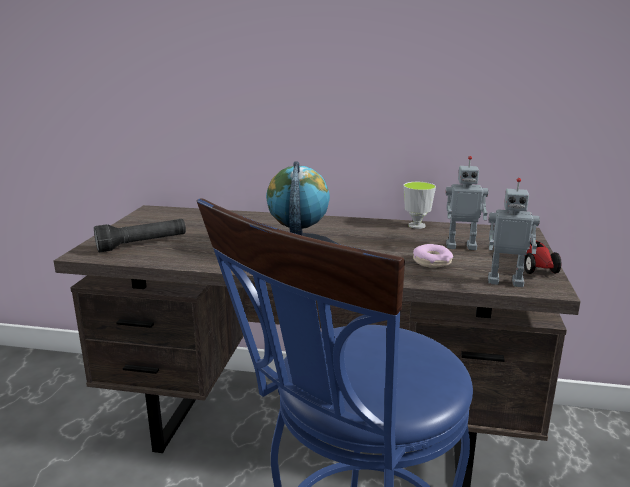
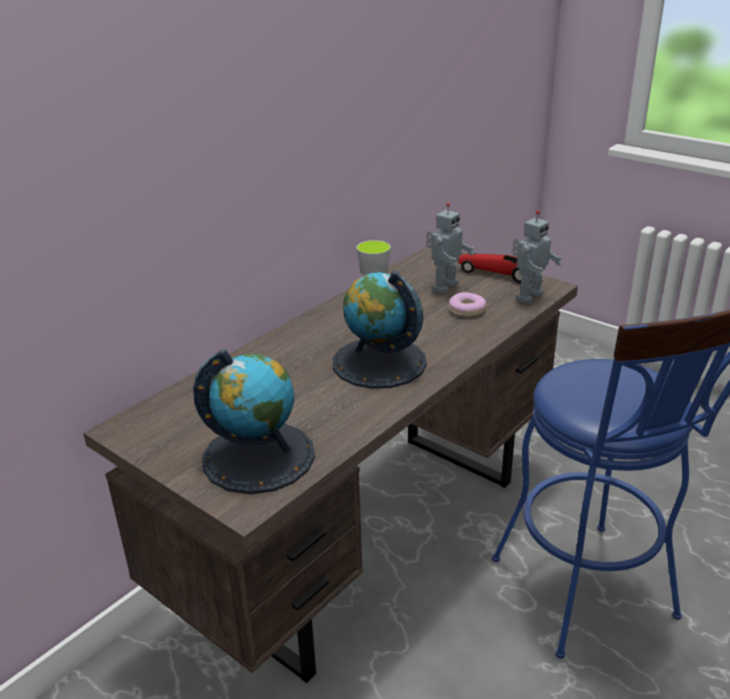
camera: 60 degrees left, 10 degrees up
black flashlight [94,219,186,253] -> globe [193,349,315,494]

